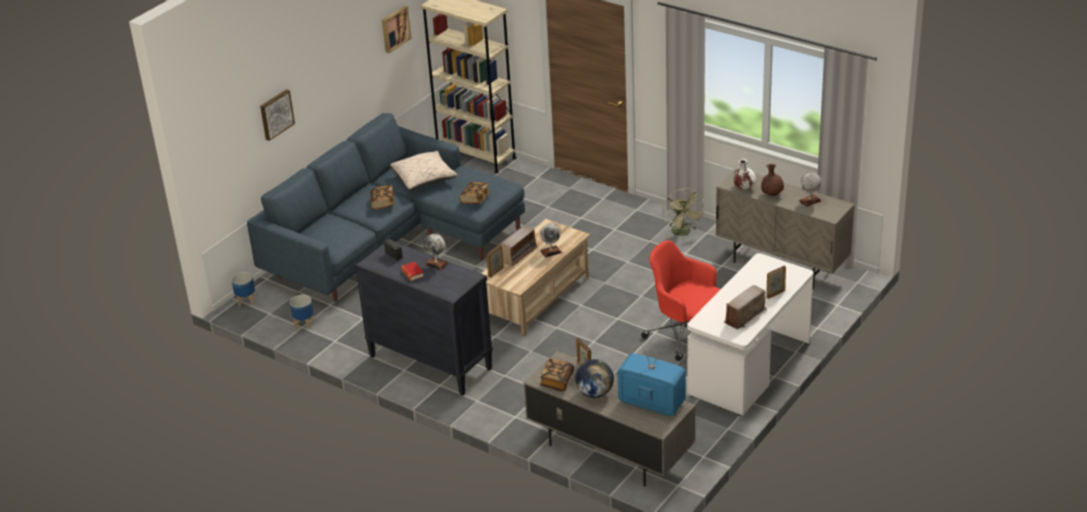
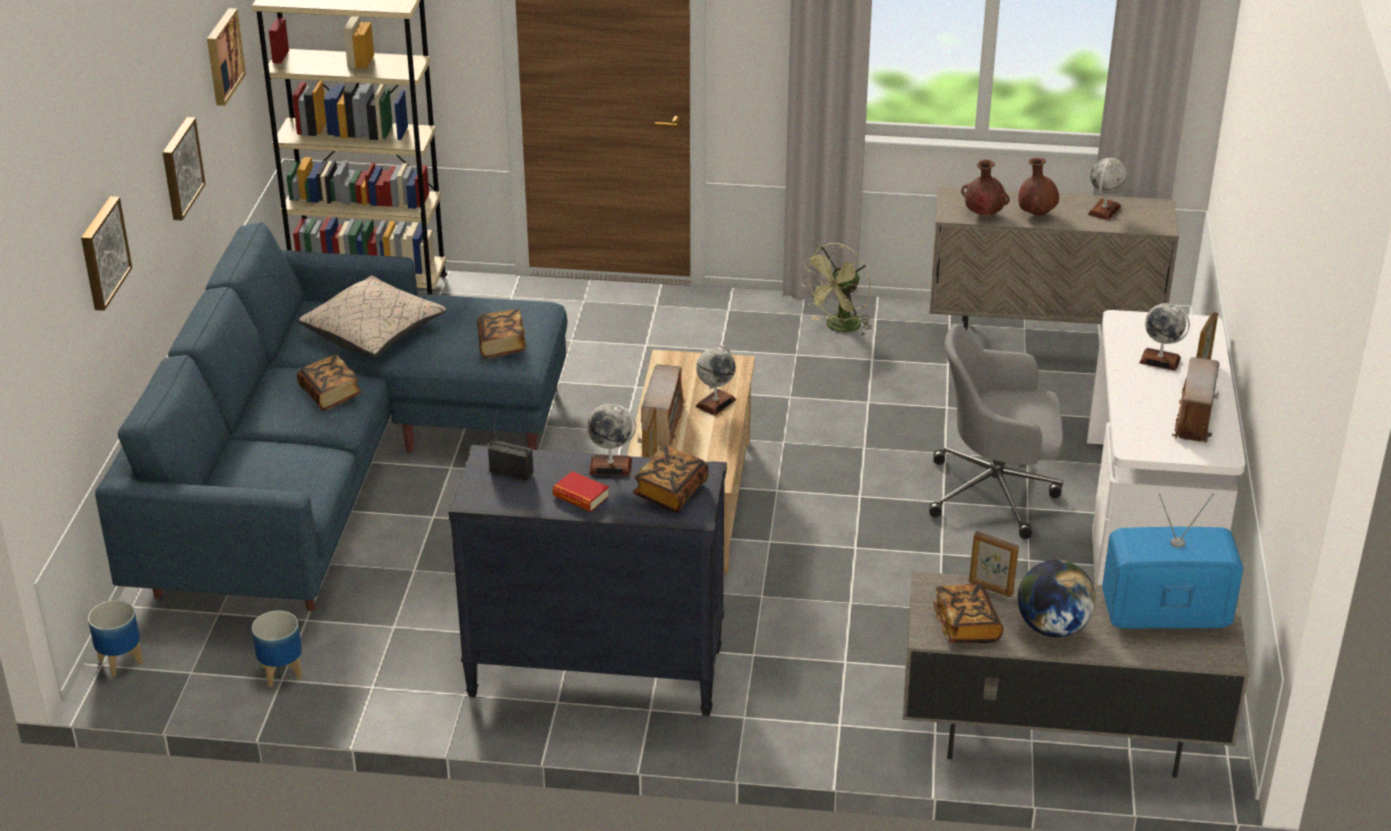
camera: 30 degrees left, 0 degrees up
red office chair [641,240,721,361] -> grey office chair [929,324,1064,539]
green fan [663,188,705,238] -> green fan turned 90 degrees clockwise [800,243,872,337]
white vase [734,159,756,189] -> brown vase [961,160,1010,215]
none -> picture [163,117,205,220]
none -> book [633,446,709,513]
none -> globe [1139,303,1190,371]

